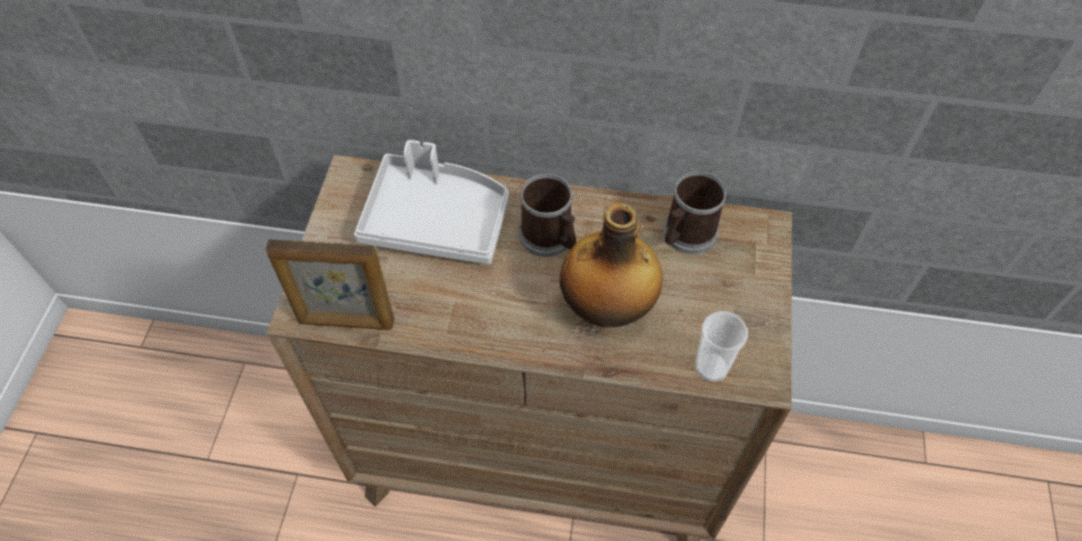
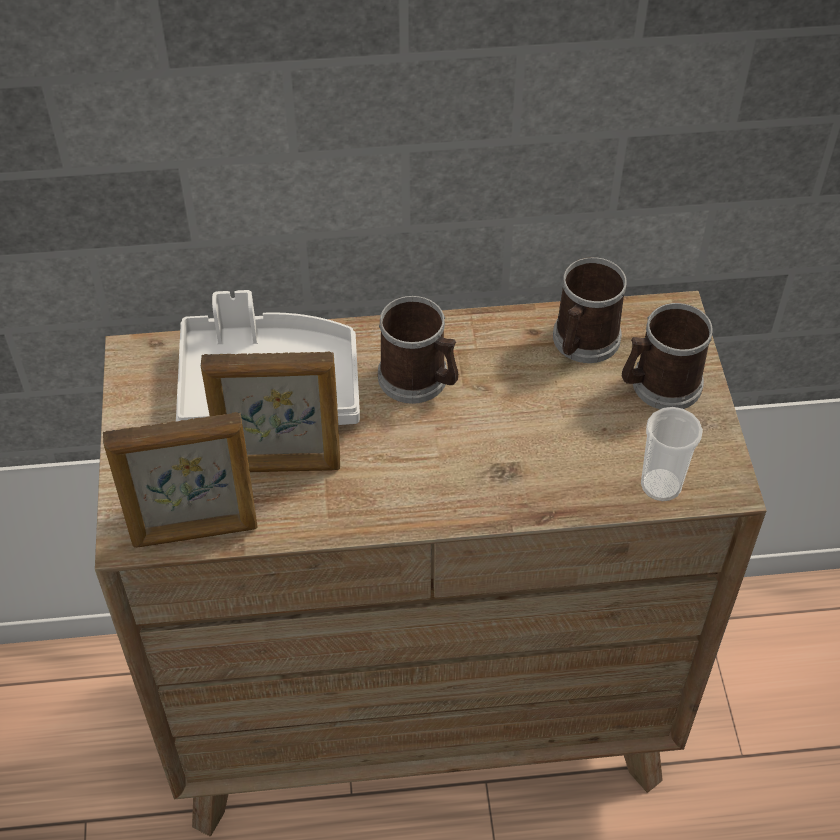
camera: 15 degrees left, 5 degrees down
bottle [559,203,662,328] -> none
none -> picture frame [201,352,340,472]
none -> mug [622,303,713,409]

